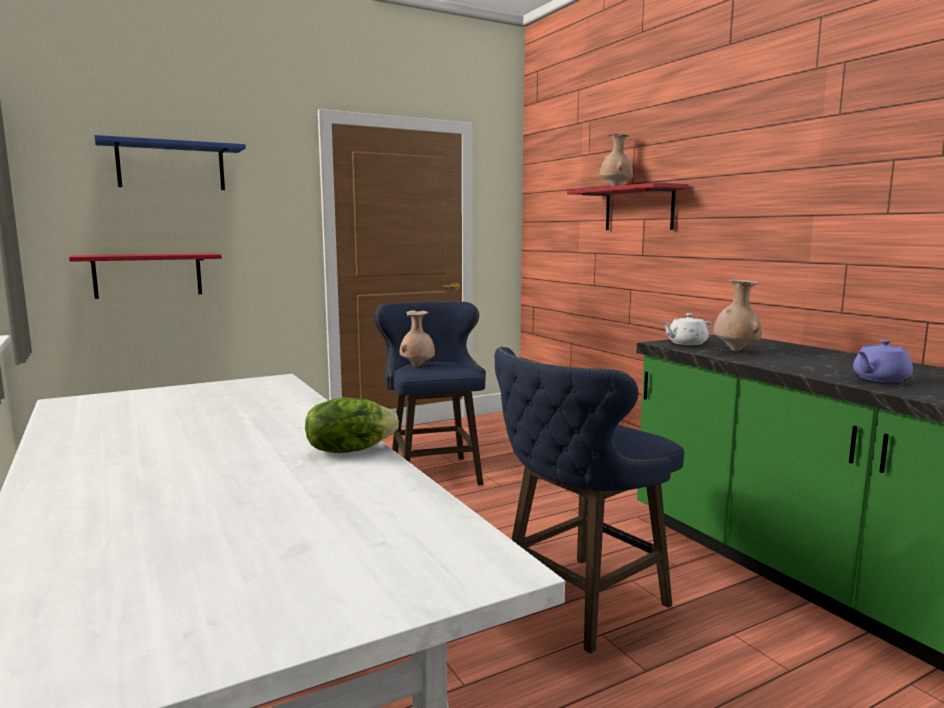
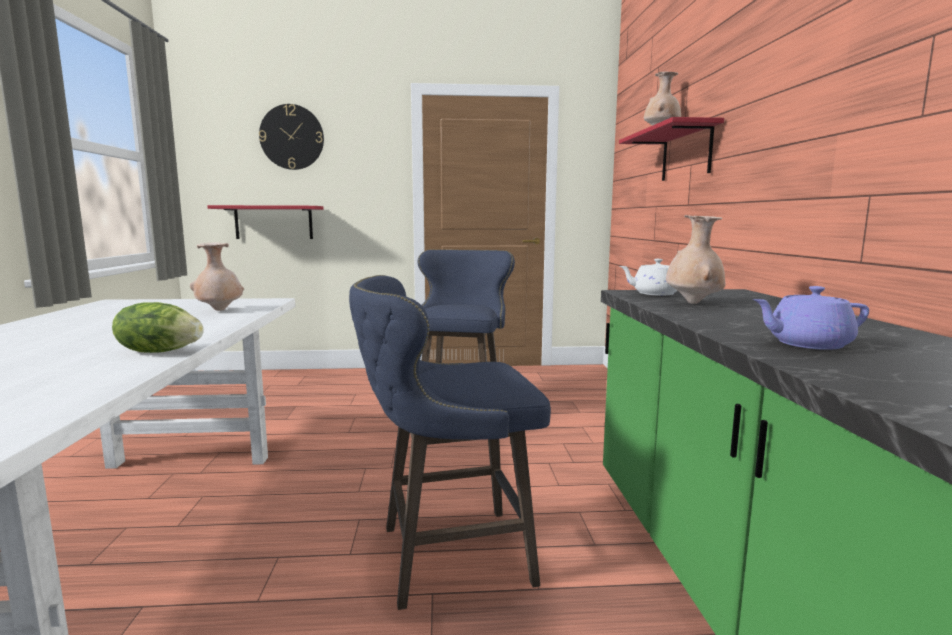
camera: 25 degrees right, 0 degrees up
blue shelf [94,135,246,190] -> wall clock [259,104,324,170]
beige vase [400,310,435,366] -> beige vase moved to [190,242,244,311]

